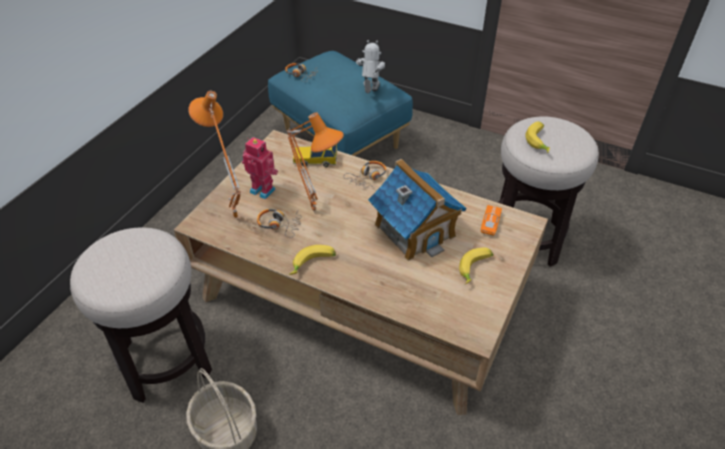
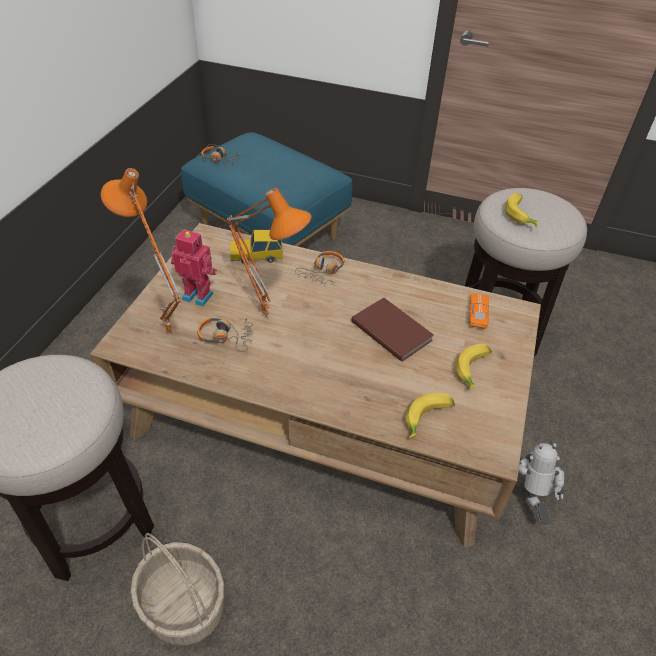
camera: 10 degrees left, 0 degrees up
banana [289,245,336,275] -> banana moved to [405,393,455,439]
toy robot [356,40,385,93] -> toy robot moved to [518,443,565,525]
toy house [368,159,466,261] -> brown book [351,298,434,362]

